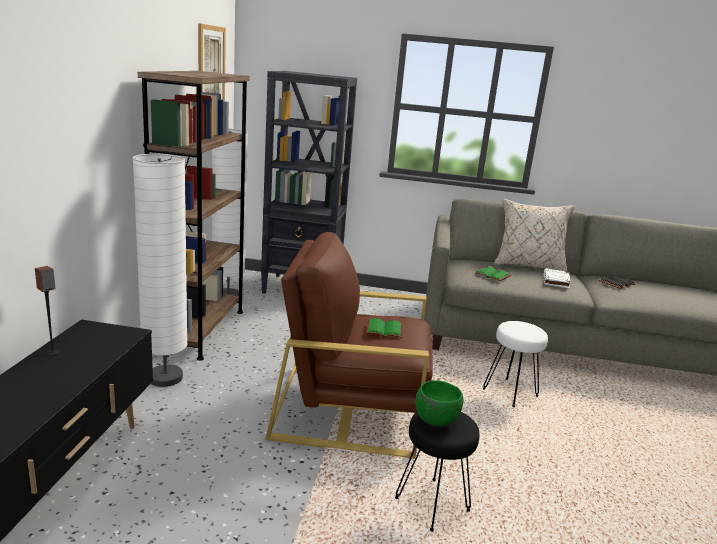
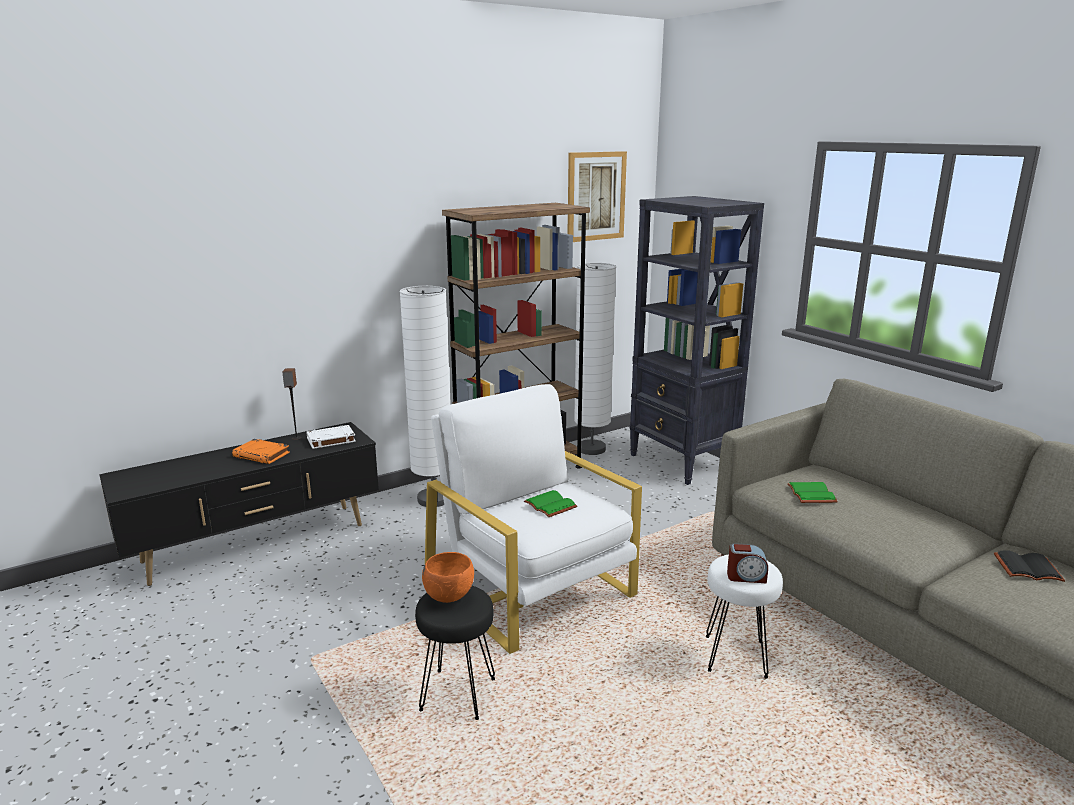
camera: 50 degrees right, 0 degrees up
brown armchair [265,232,433,459] -> white armchair [425,384,642,654]
green bowl [415,380,463,427] -> orange bowl [422,552,474,603]
beige pillow [494,199,575,272] -> none
white book [543,268,571,288] -> white book moved to [306,425,356,449]
none -> orange book [232,439,290,464]
none -> alarm clock [727,543,768,583]

